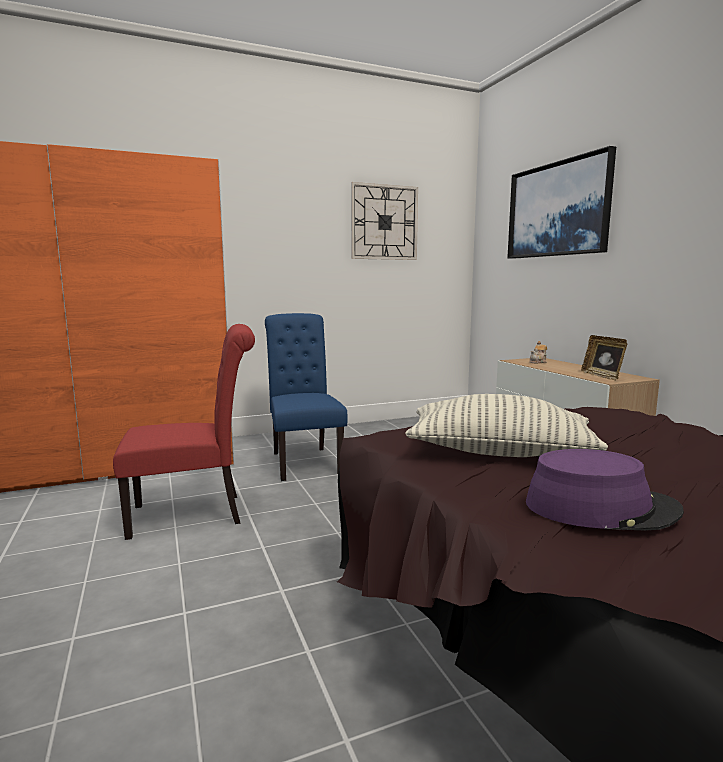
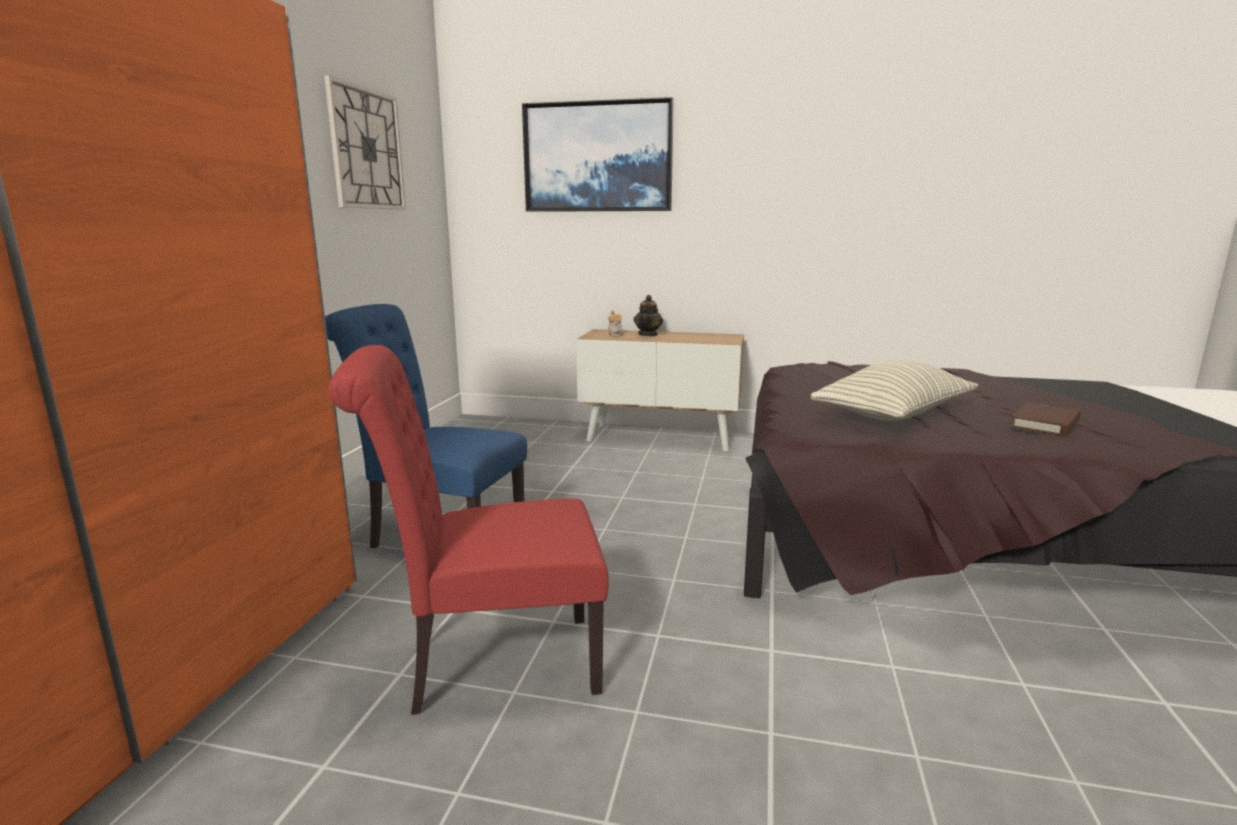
camera: 55 degrees left, 5 degrees up
red chair [113,324,255,540] -> red chair turned 120 degrees counterclockwise [329,345,609,715]
purple hat [526,449,684,530] -> brown book [1010,403,1081,436]
picture frame [581,335,627,381] -> none
none -> teapot [634,295,663,336]

